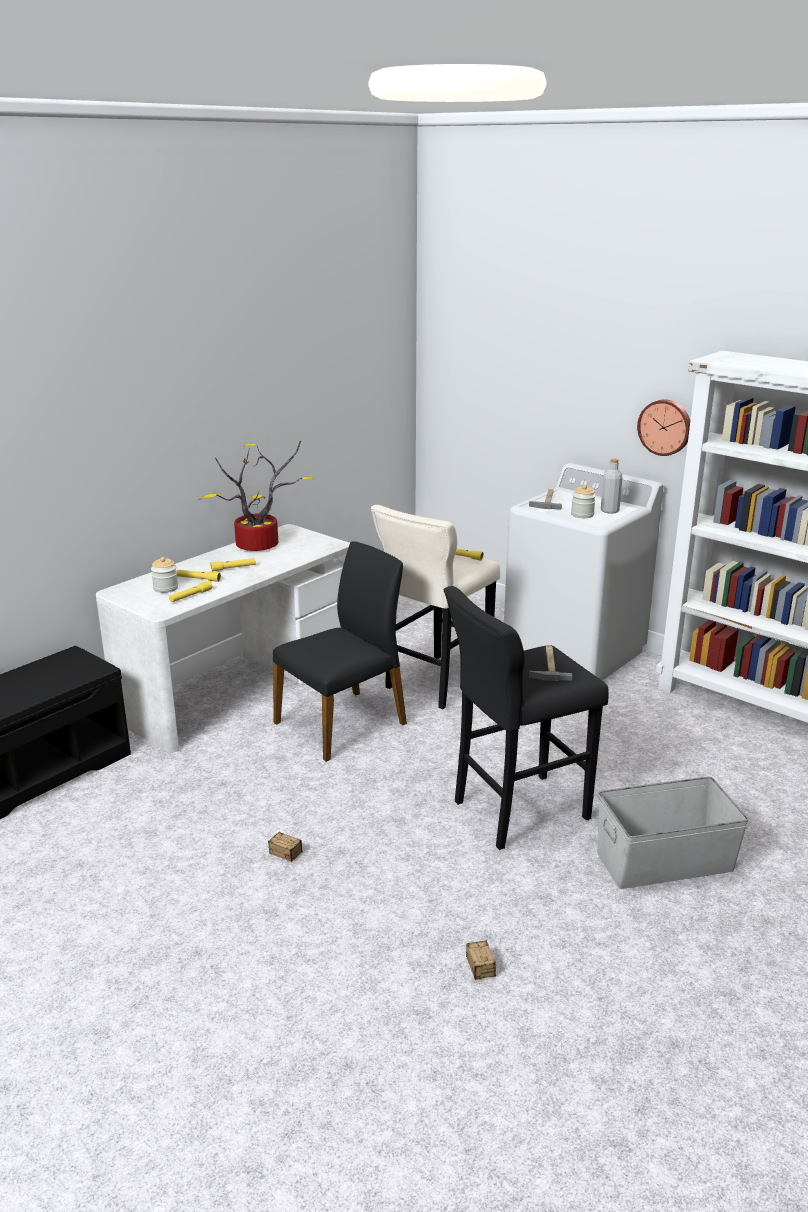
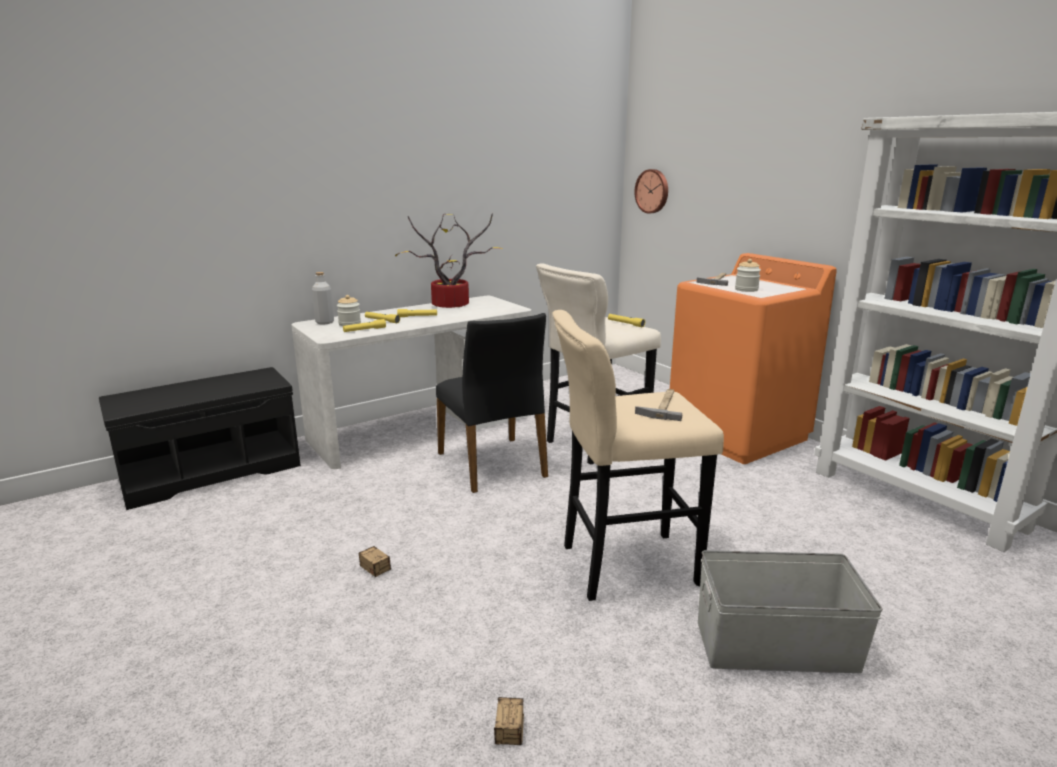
camera: 15 degrees right, 5 degrees down
black chair [273,541,407,762] -> black chair turned 90 degrees clockwise [436,313,548,493]
black stool [444,586,609,850] -> beige stool [552,310,724,601]
white washing machine [504,463,663,681] -> orange washing machine [670,253,837,464]
grey bottle [601,458,623,514] -> grey bottle moved to [312,272,334,324]
wall clock [637,399,690,456] -> wall clock moved to [634,169,668,213]

